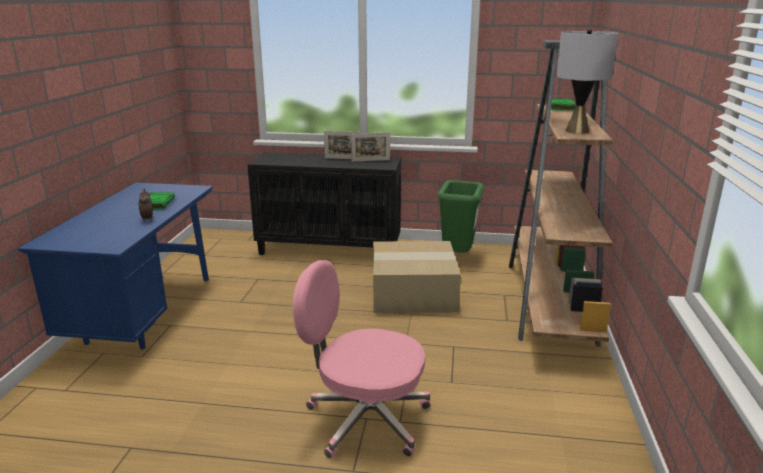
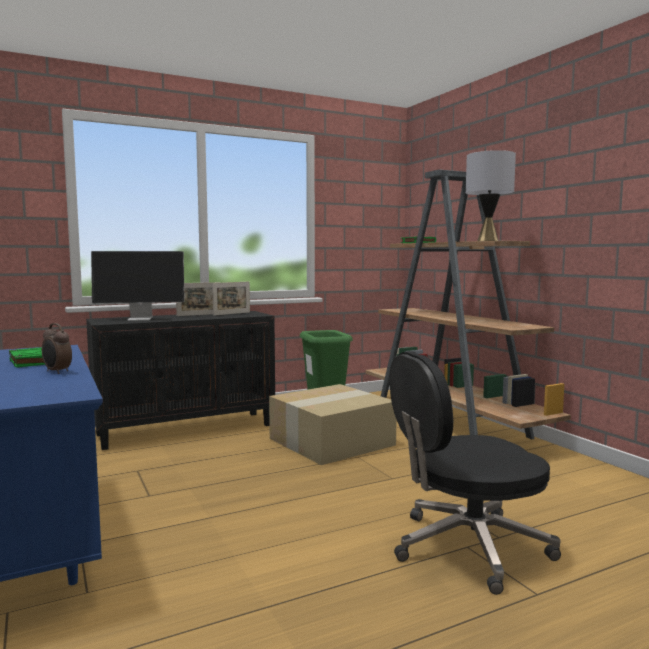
camera: 35 degrees left, 15 degrees down
pink office chair [293,260,430,459] -> black office chair [389,351,561,595]
none -> monitor [91,251,185,321]

